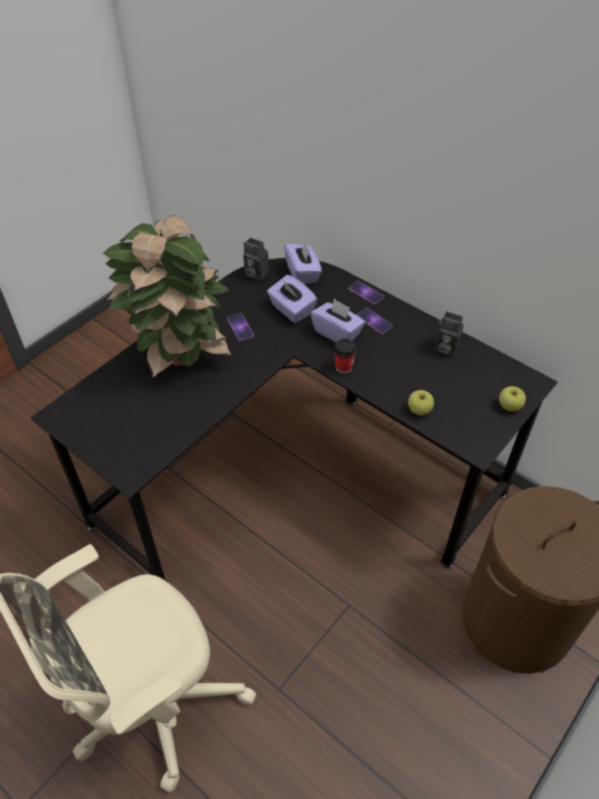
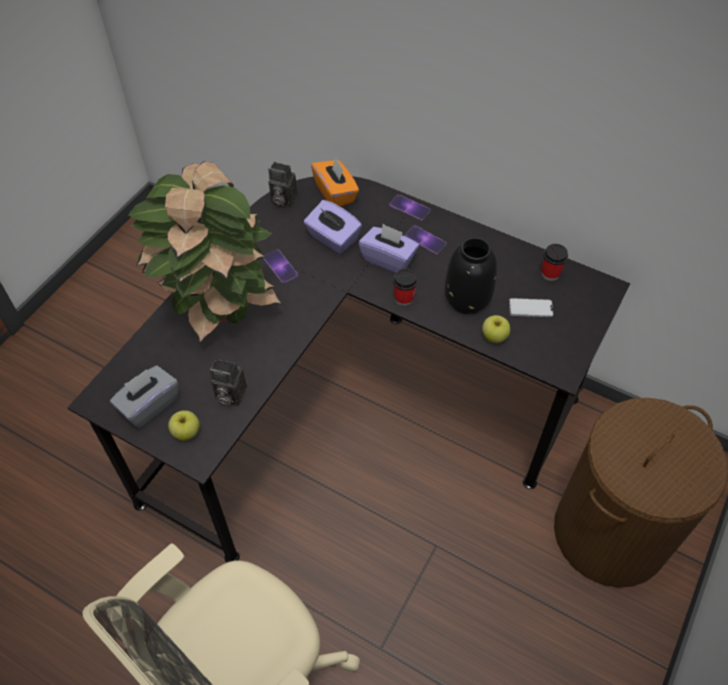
camera: 10 degrees left, 5 degrees up
purple tissue box [284,240,322,285] -> orange tissue box [311,157,359,207]
camera [435,311,464,357] -> camera moved to [209,359,247,406]
apple [499,386,526,412] -> apple moved to [168,410,200,441]
none -> grey tissue box [110,365,178,428]
none -> black vase [445,237,497,314]
none -> phone [509,298,553,317]
none -> cup [541,244,568,281]

